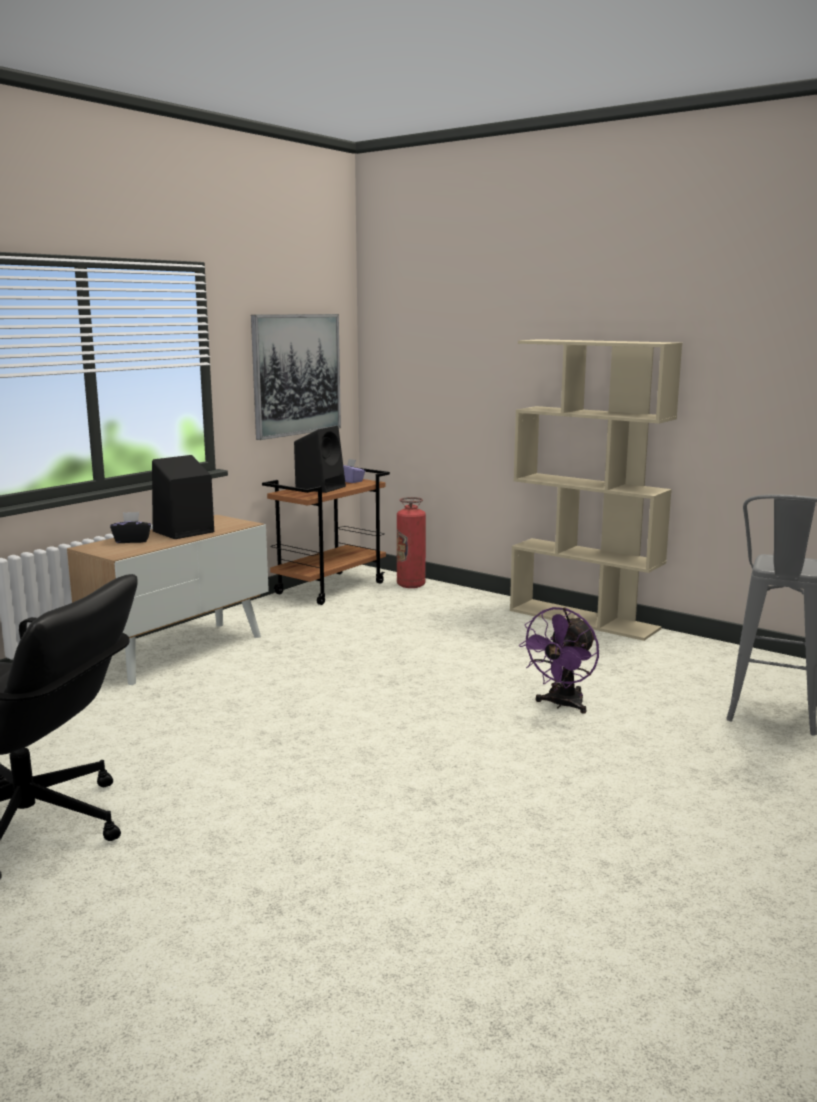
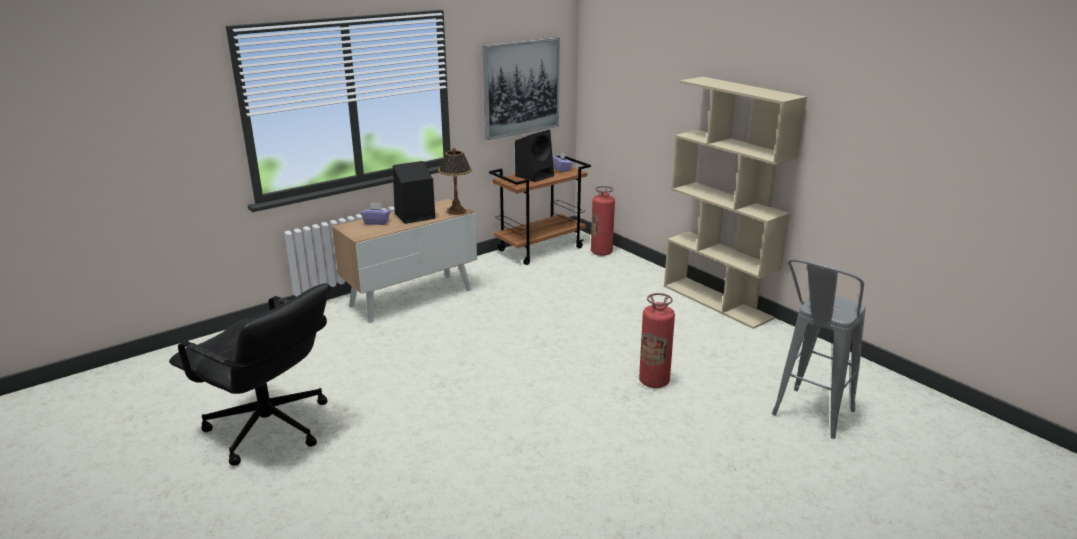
camera: 15 degrees right, 10 degrees up
black tissue box [110,512,151,543] -> purple tissue box [361,203,390,225]
purple fan [519,607,599,714] -> fire extinguisher [639,293,675,388]
none -> table lamp [438,148,472,215]

